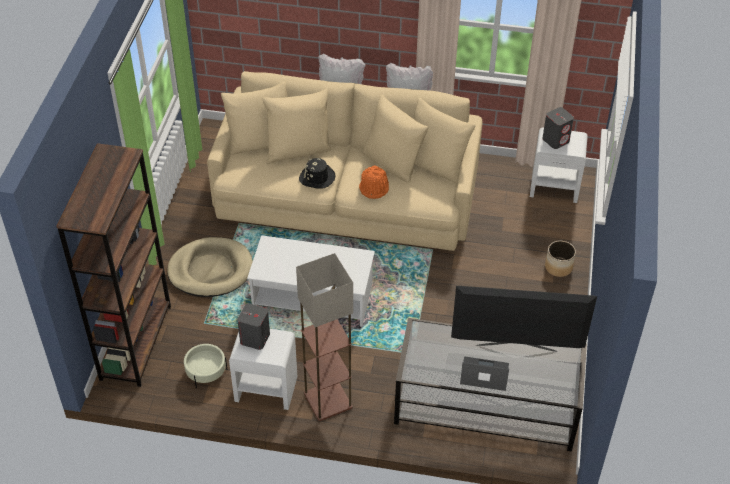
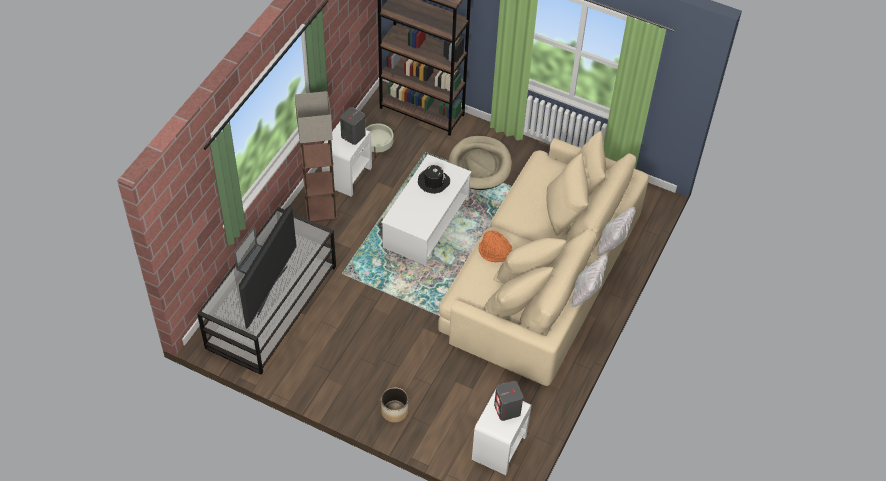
camera: 105 degrees right, 5 degrees up
black hat [299,158,336,189] -> black hat moved to [418,164,450,194]

